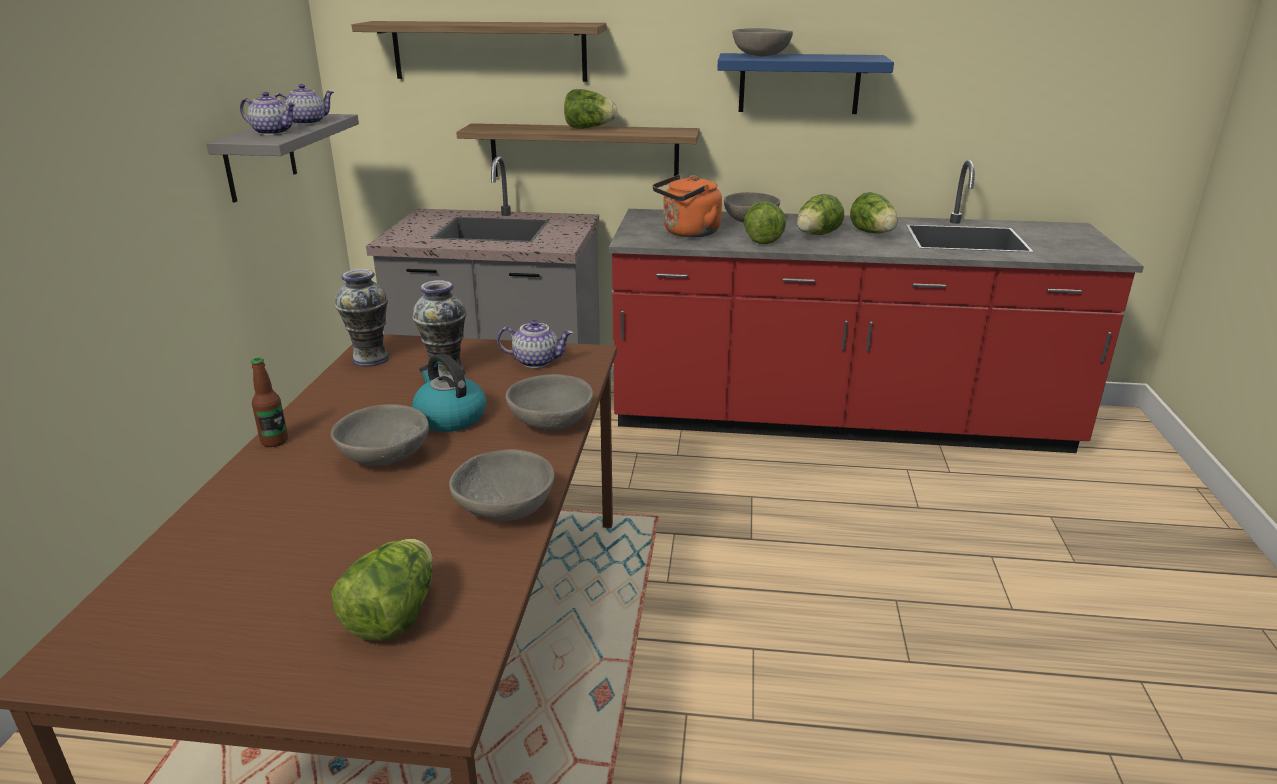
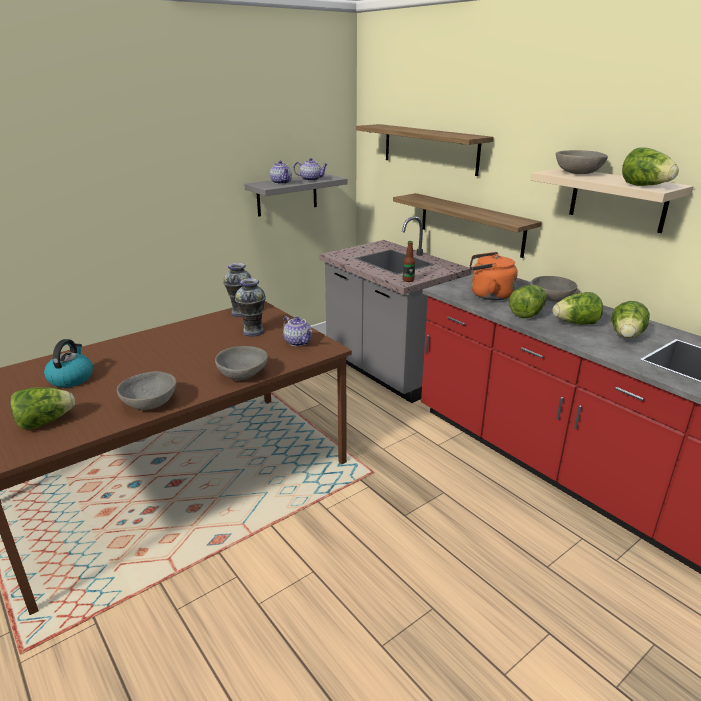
camera: 45 degrees right, 0 degrees up
bottle [251,358,288,447] -> bottle moved to [403,241,415,282]
grey bowl [331,404,429,466] -> none
kettle [412,353,486,432] -> kettle moved to [44,339,93,388]
lettuce [564,89,617,129] -> lettuce moved to [622,147,679,186]
blue shelf [717,53,894,114] -> beige shelf [531,168,694,233]

